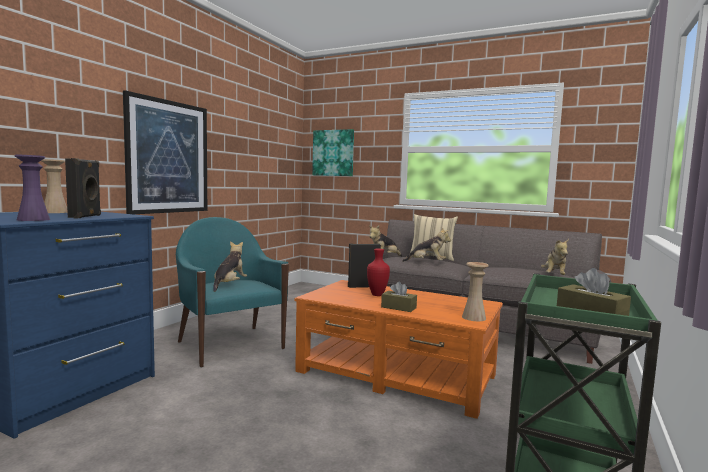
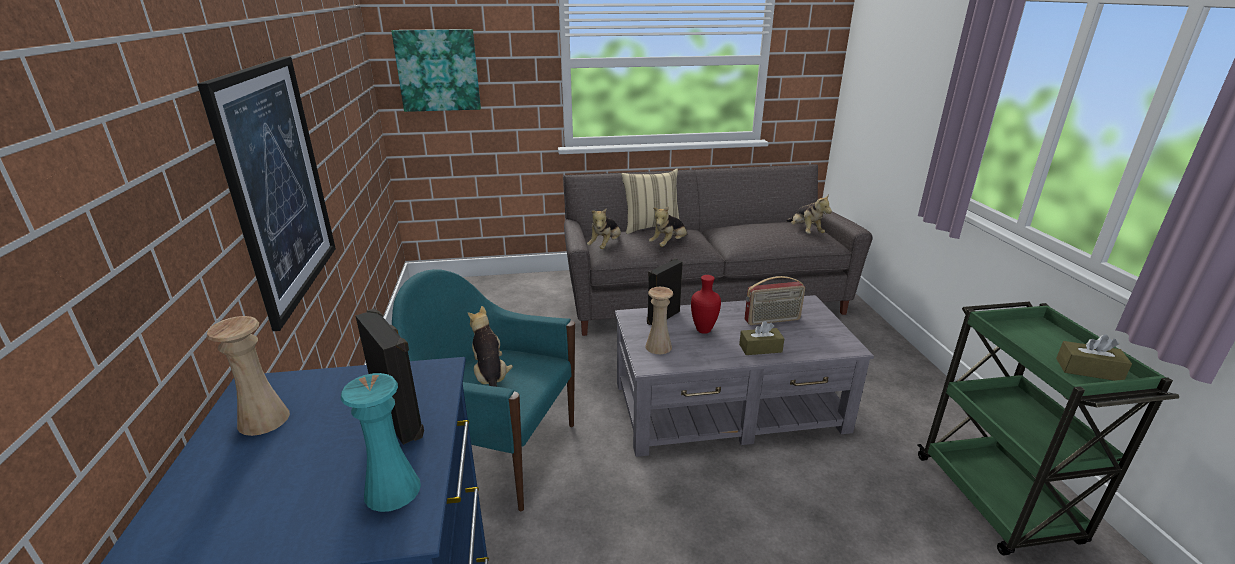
camera: 35 degrees left, 20 degrees up
purple vase [15,155,50,221] -> turquoise vase [341,373,421,512]
orange coffee table [294,280,503,419] -> grey coffee table [615,295,874,457]
plush toy [402,228,451,262] -> plush toy turned 150 degrees clockwise [649,206,687,247]
beige vase [462,262,489,321] -> beige vase moved to [646,287,673,354]
none -> radio [744,276,805,325]

